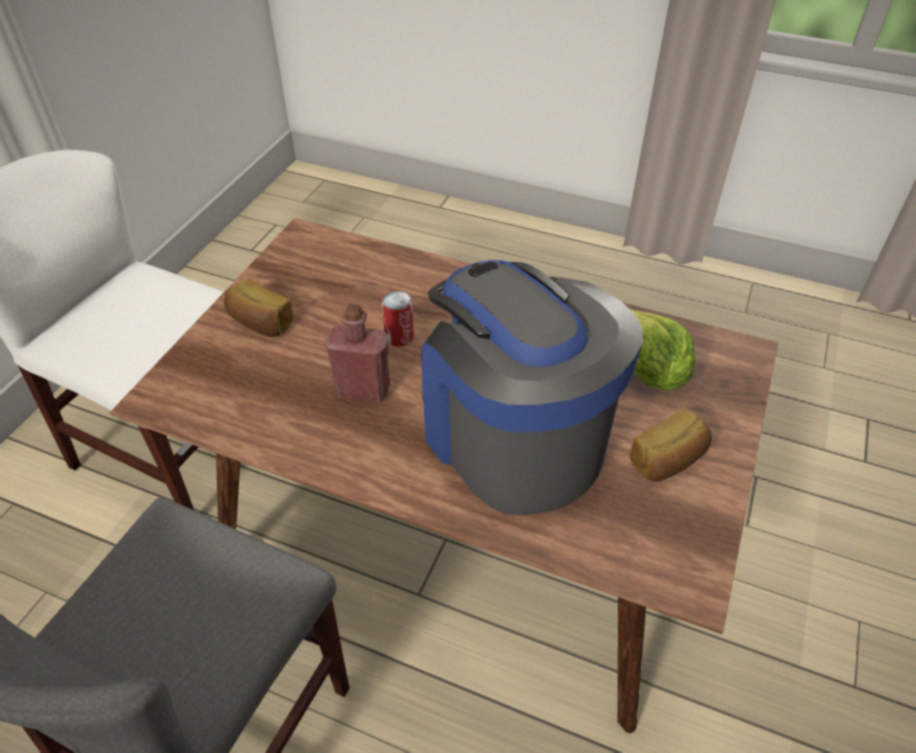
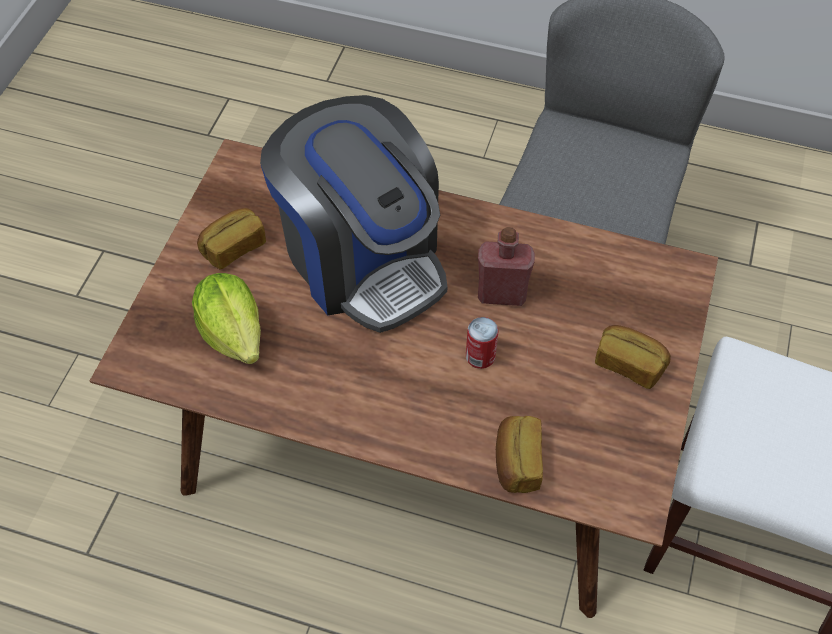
camera: 175 degrees right, 10 degrees up
none -> bread [496,416,543,493]

